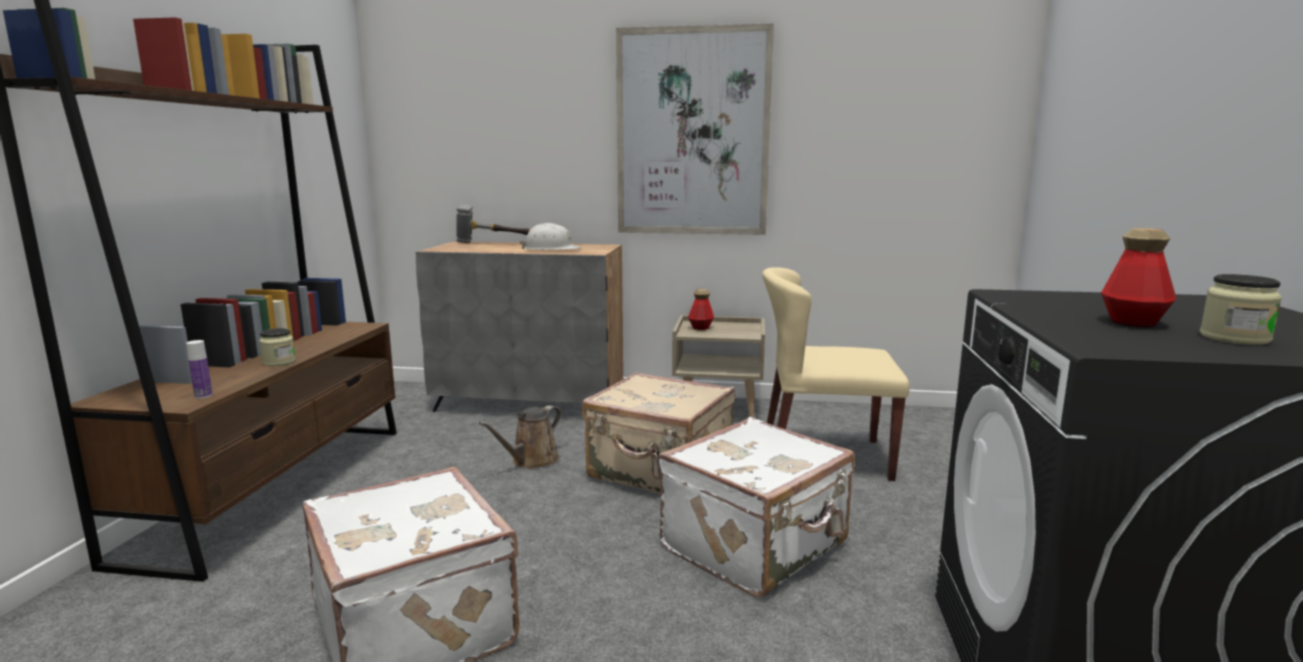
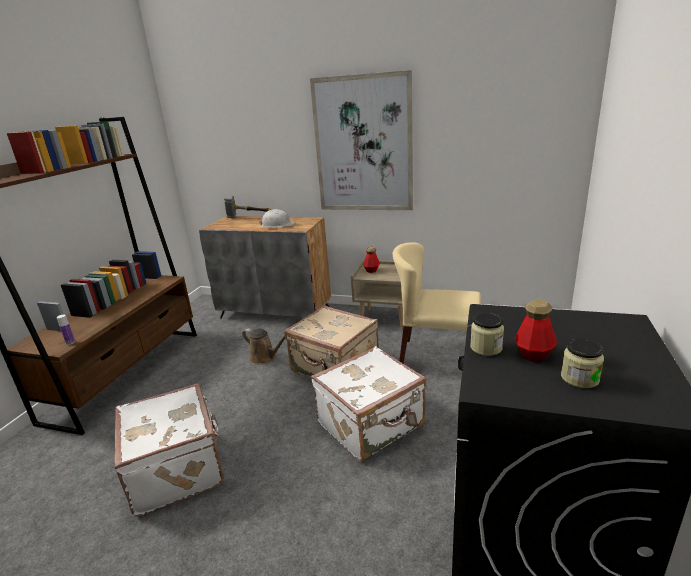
camera: 10 degrees right, 10 degrees up
jar [259,328,296,366] -> jar moved to [470,313,504,356]
brown watering can [479,405,561,469] -> brown watering can turned 105 degrees counterclockwise [242,329,285,364]

